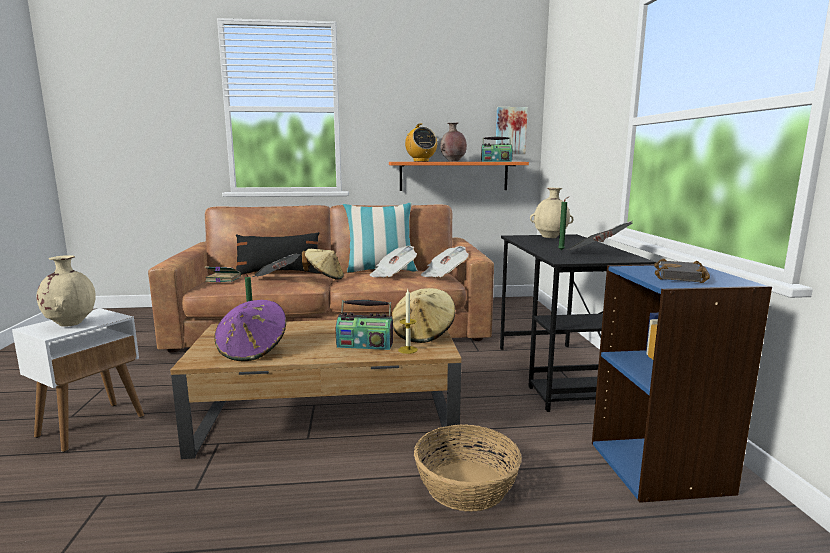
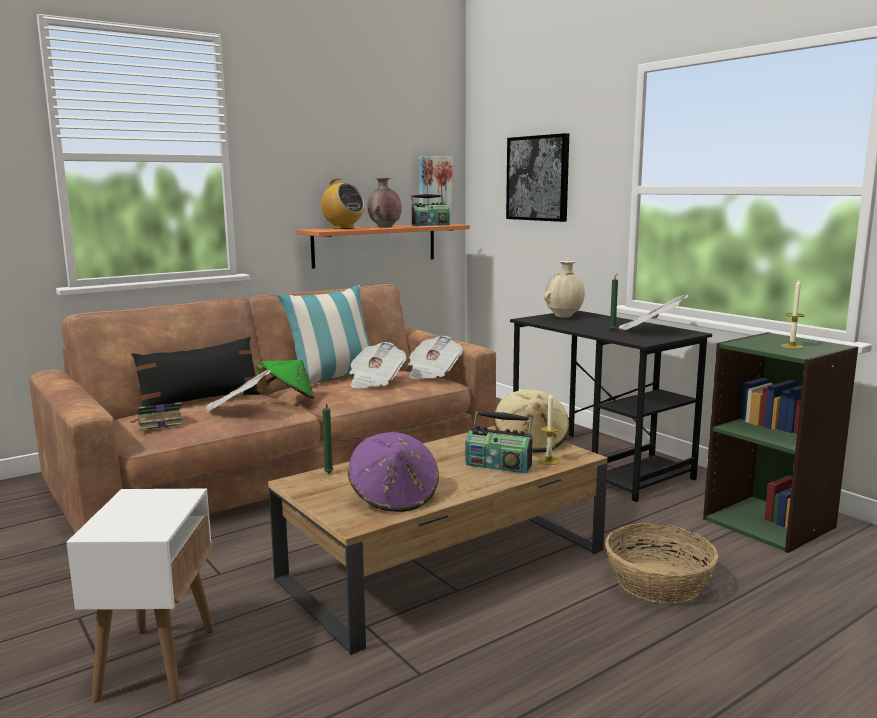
camera: 30 degrees left, 0 degrees up
beige vase [36,255,96,327] -> none
beige hat [302,249,344,280] -> green hat [256,360,315,399]
radio [335,300,393,350] -> radio turned 45 degrees clockwise [466,411,533,474]
blue bookcase [592,264,772,503] -> green bookcase [703,332,858,553]
black book [654,258,710,283] -> candle [781,280,805,349]
none -> picture [506,133,569,222]

